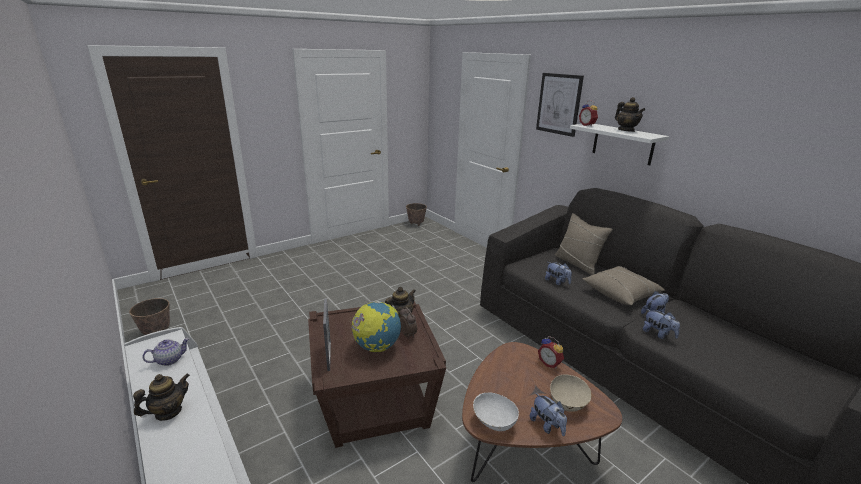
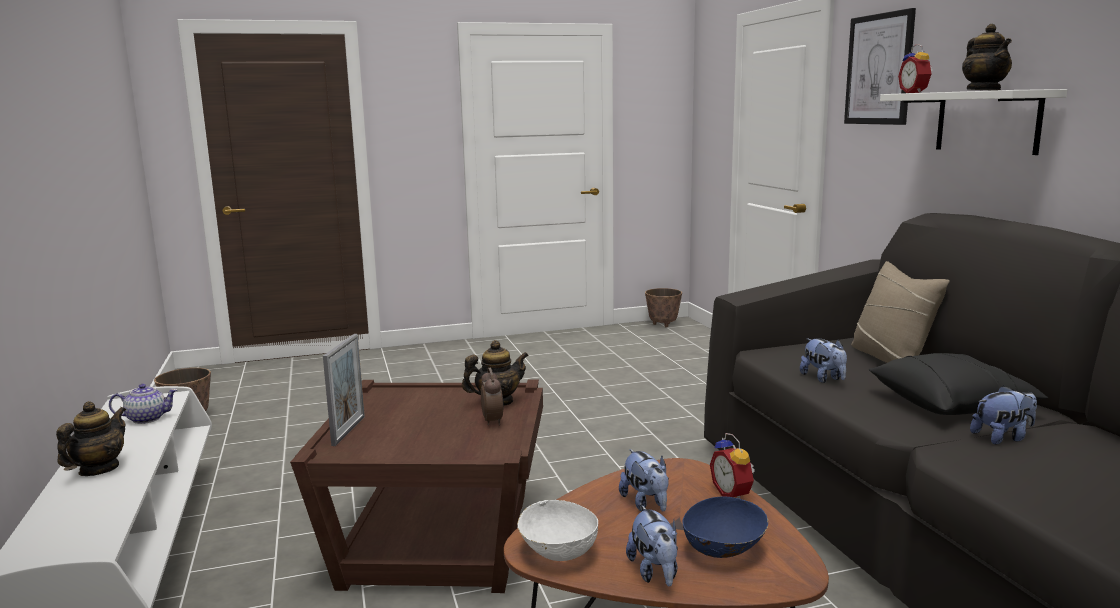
camera: 20 degrees right, 10 degrees down
teapot [133,373,190,421] -> teapot turned 45 degrees counterclockwise [56,401,126,476]
globe [352,301,401,352] -> none
beige bowl [550,374,592,412] -> blue bowl [683,497,768,558]
beige pillow [582,266,665,305] -> black pillow [869,353,1048,415]
plush toy [643,309,680,339] -> plush toy moved to [619,449,669,511]

